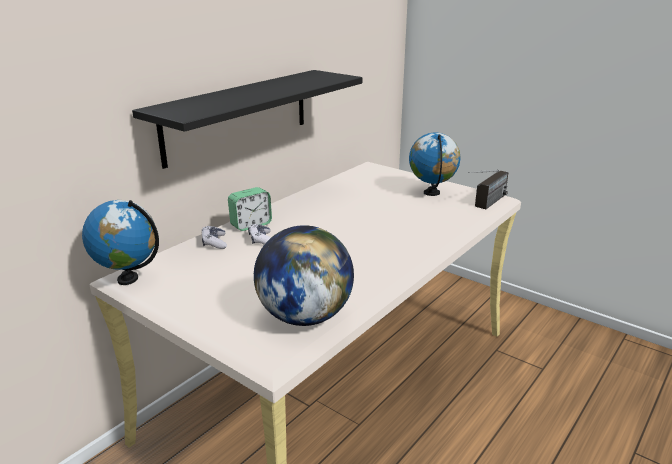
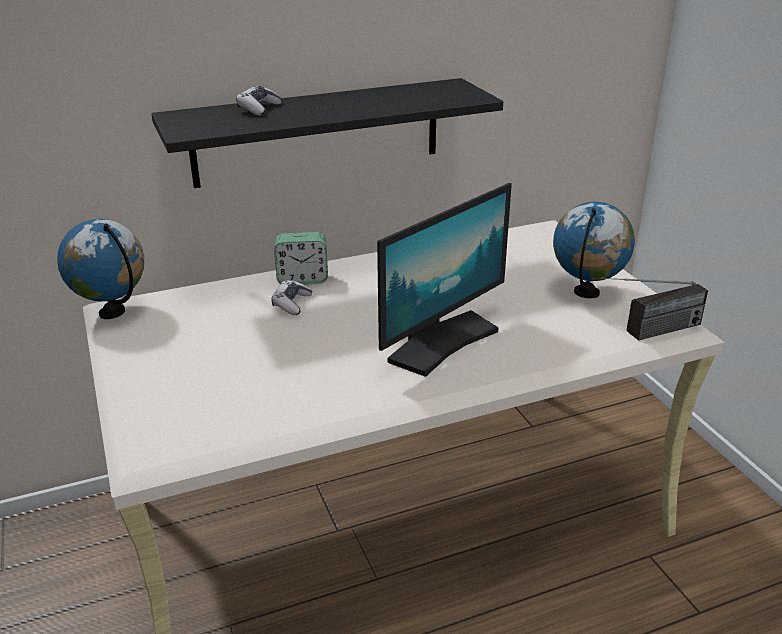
camera: 30 degrees right, 5 degrees up
game controller [202,226,227,249] -> game controller moved to [236,86,282,116]
globe [254,225,354,326] -> none
none -> monitor [377,183,512,377]

